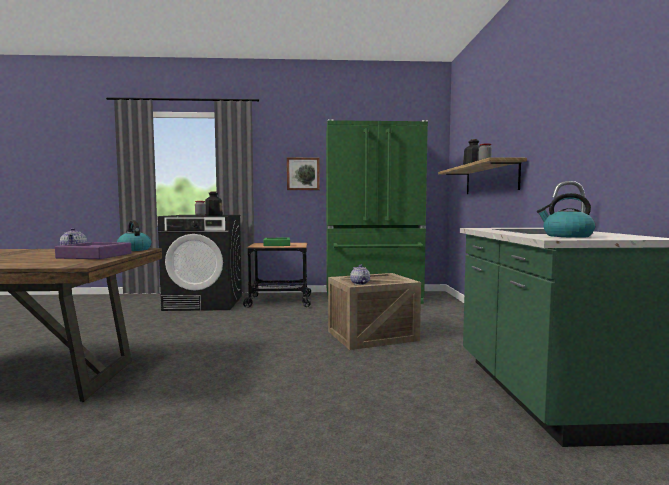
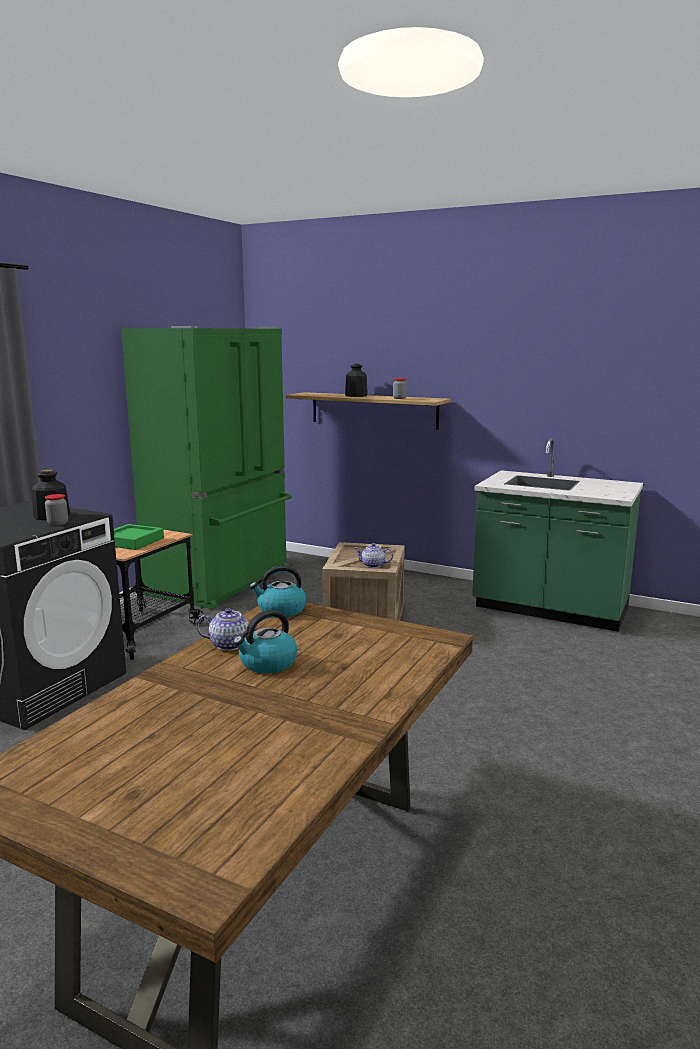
camera: 60 degrees left, 10 degrees up
purple tray [55,242,132,259] -> none
picture [287,157,320,190] -> none
kettle [537,193,595,238] -> kettle moved to [233,610,297,673]

